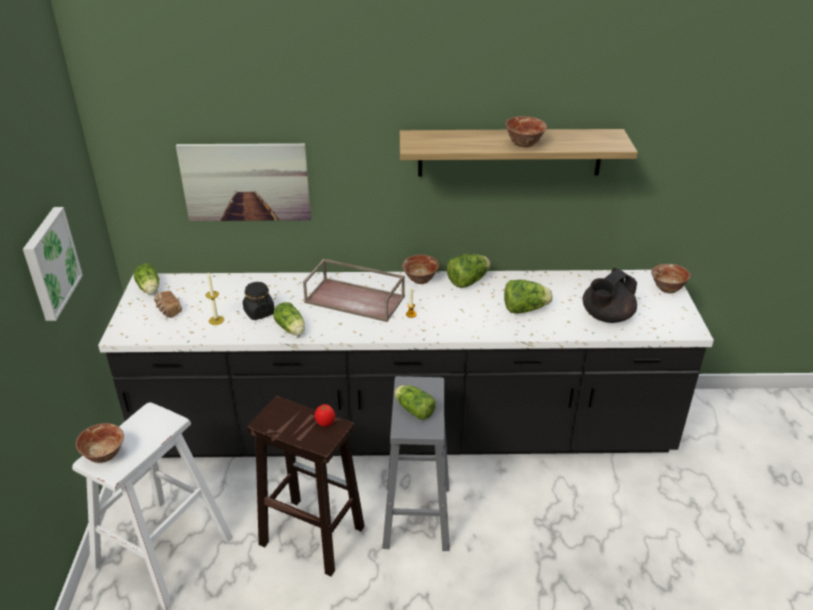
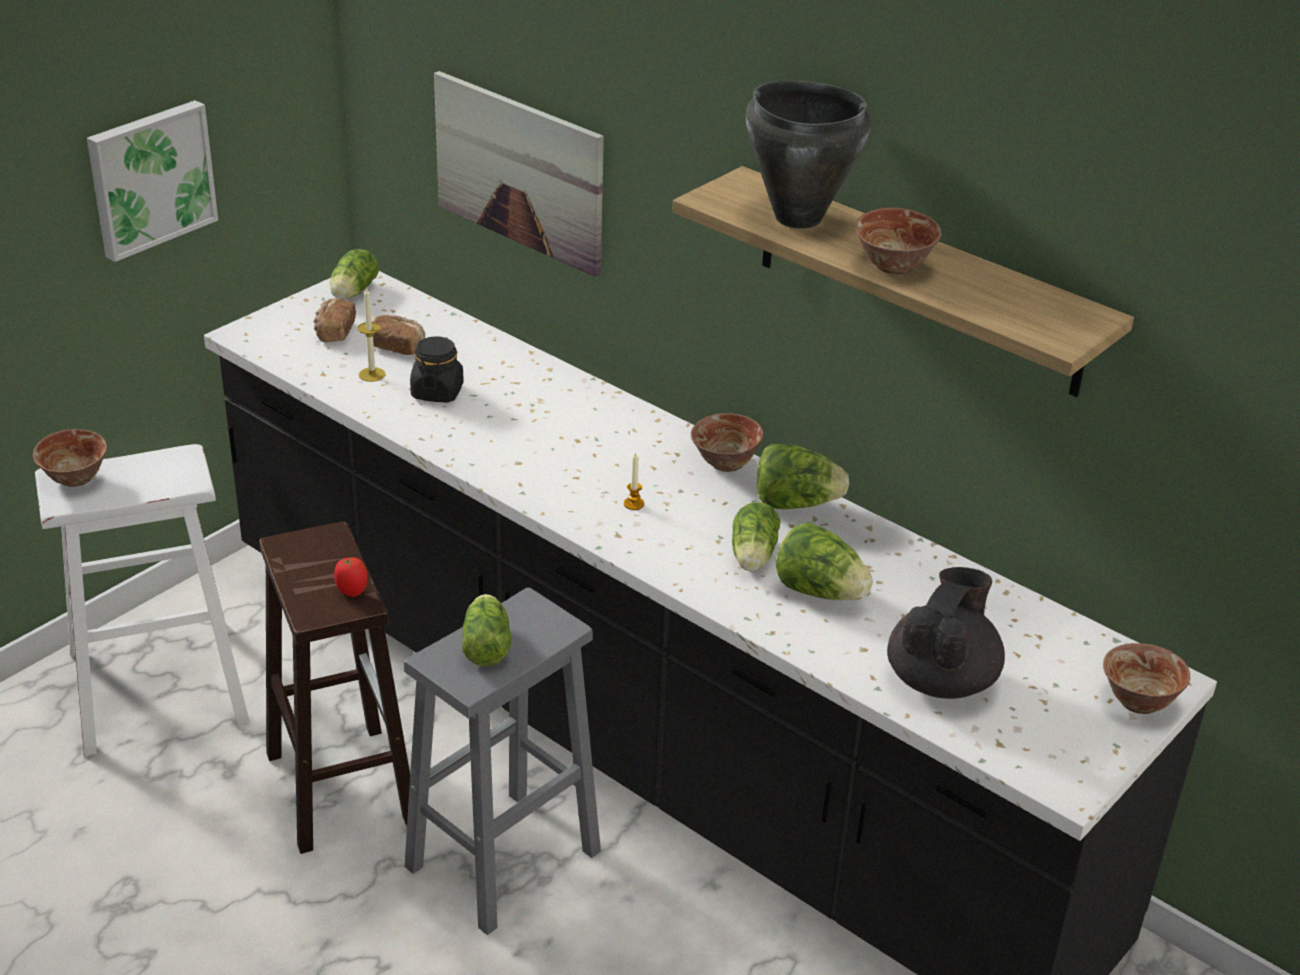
camera: 40 degrees right, 0 degrees up
lettuce [273,302,305,335] -> lettuce moved to [732,502,781,571]
brown tray [303,259,405,322] -> none
black teapot [583,268,637,323] -> black teapot turned 120 degrees clockwise [887,567,1005,699]
none -> bread [373,315,425,355]
none -> black cooking pot [745,81,871,229]

